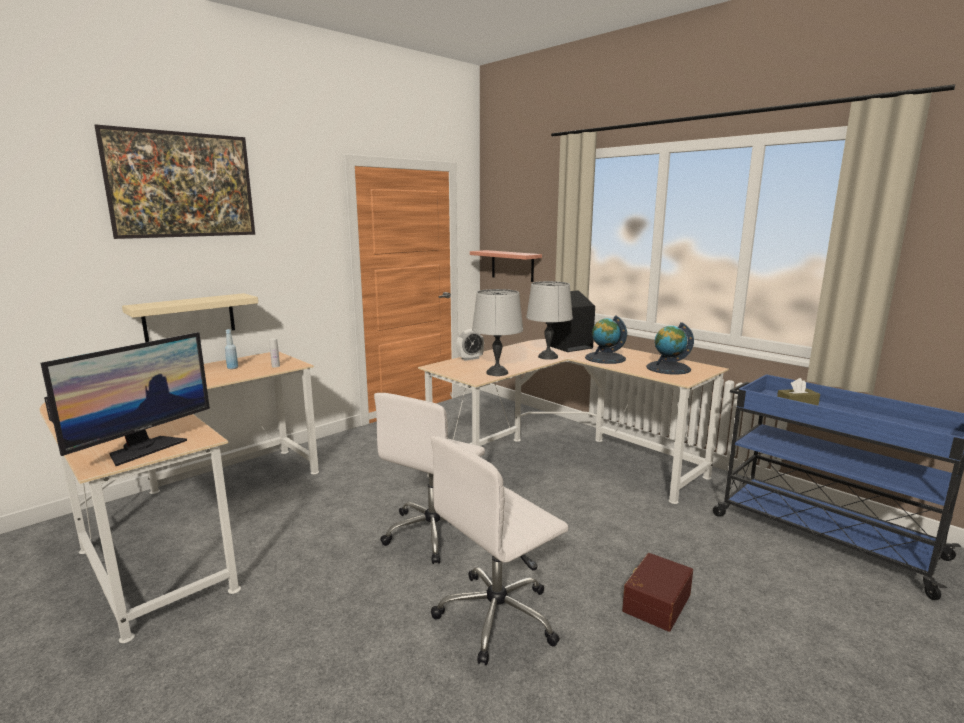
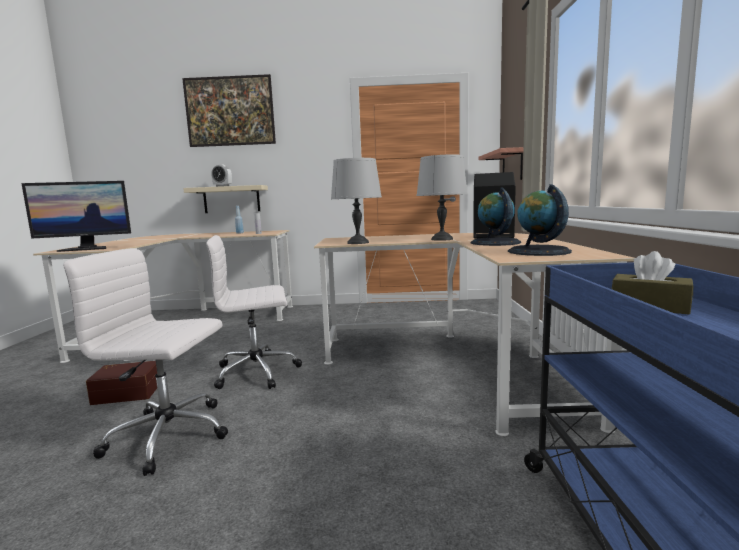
camera: 45 degrees right, 5 degrees down
alarm clock [457,329,484,361] -> alarm clock moved to [211,164,232,187]
brown storage box [622,553,693,632] -> brown storage box moved to [86,361,157,405]

